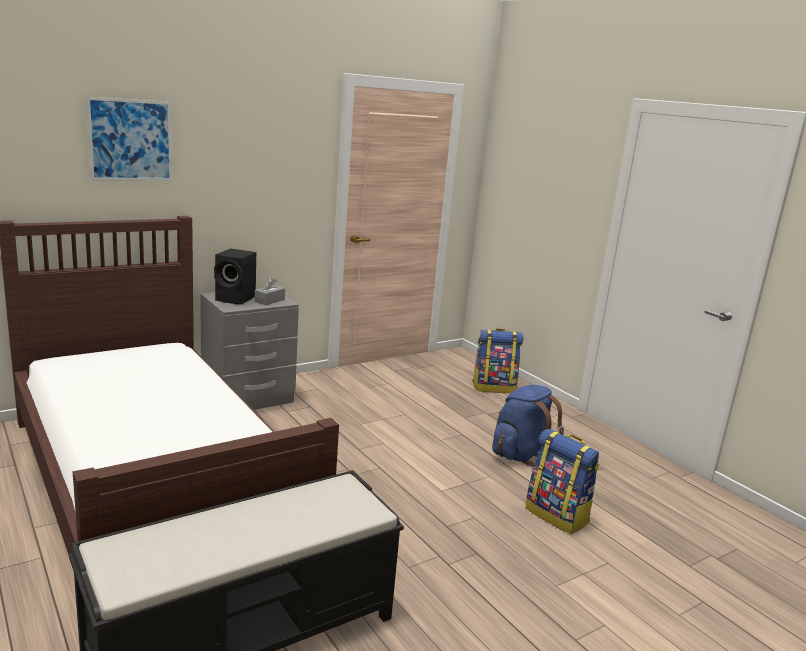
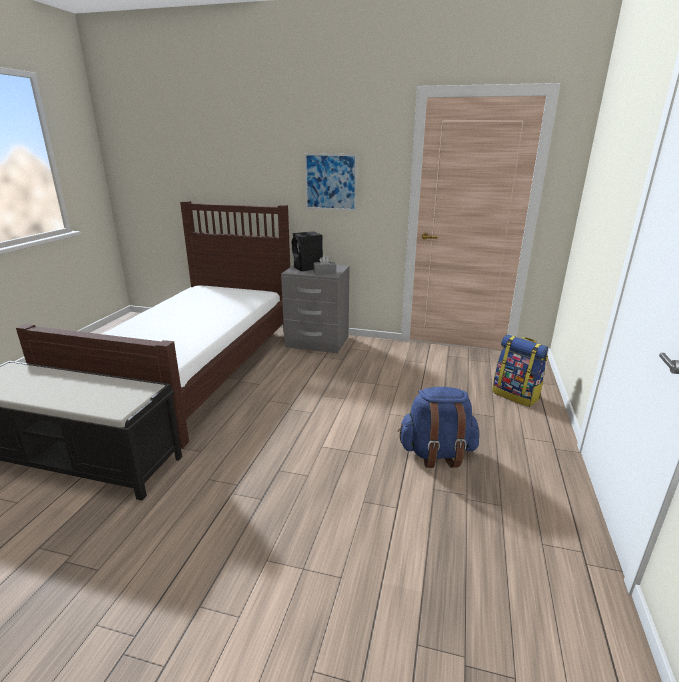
camera: 50 degrees right, 5 degrees up
picture [86,97,172,181] -> picture moved to [305,153,357,211]
backpack [525,429,599,534] -> none

